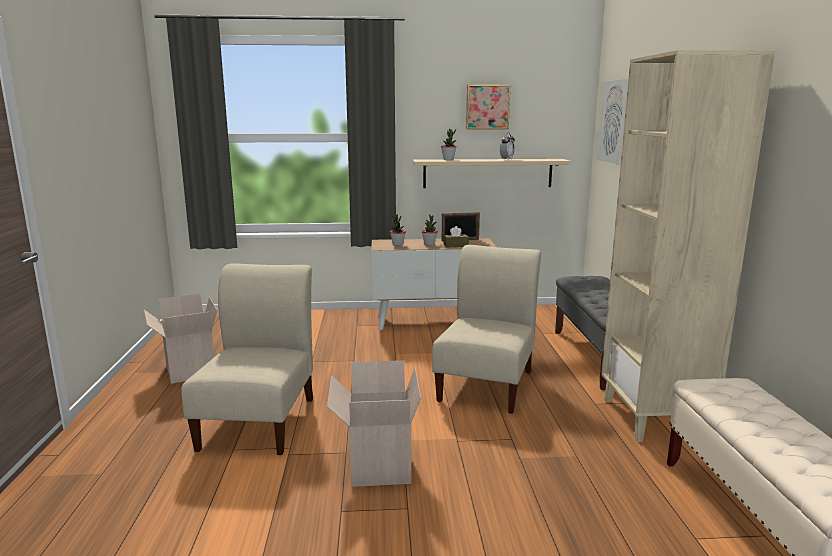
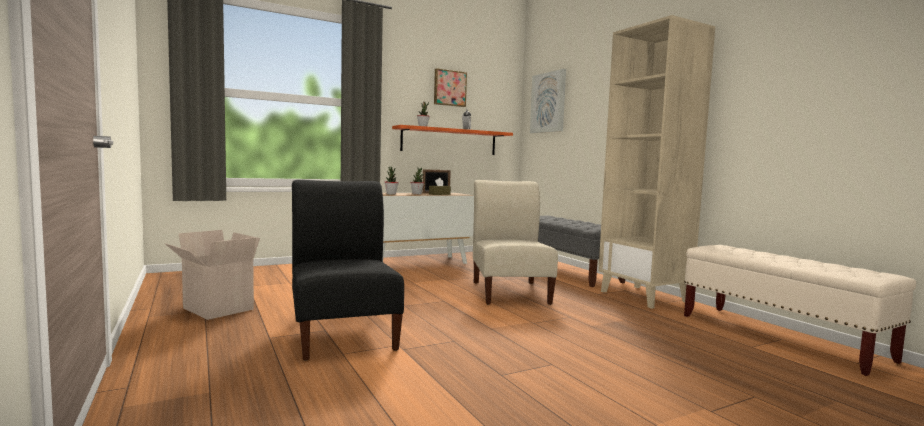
camera: 25 degrees left, 10 degrees down
beige chair [181,263,313,455] -> black chair [292,180,404,360]
cardboard box [327,360,421,487] -> none
beige shelf [413,159,571,188] -> orange shelf [392,125,513,155]

